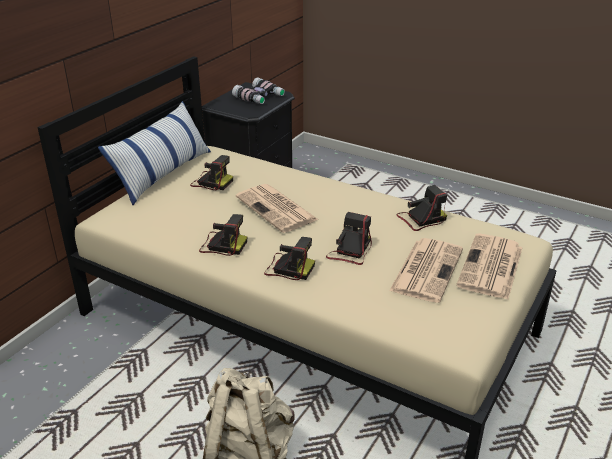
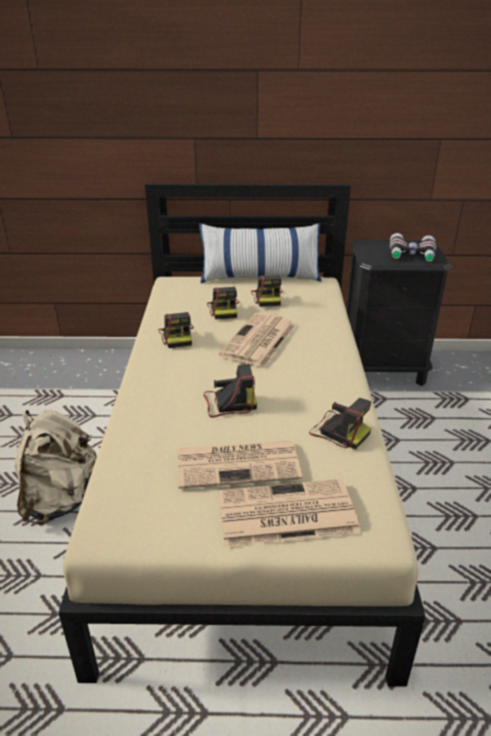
camera: 60 degrees right, 0 degrees up
camera [264,237,315,280] -> camera moved to [207,287,239,319]

